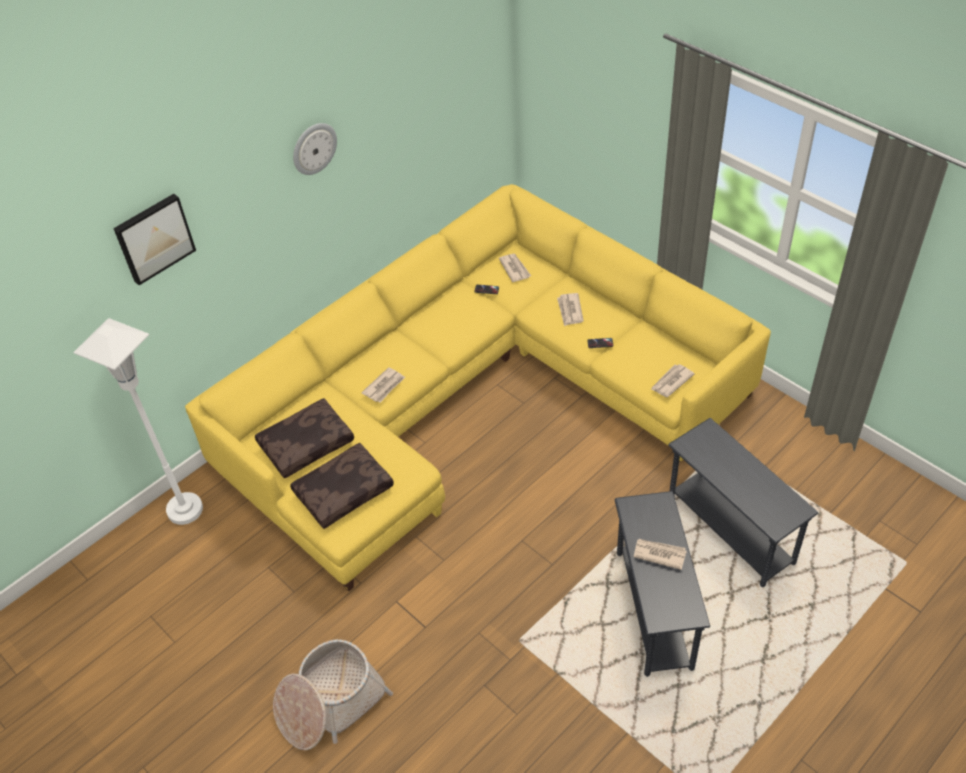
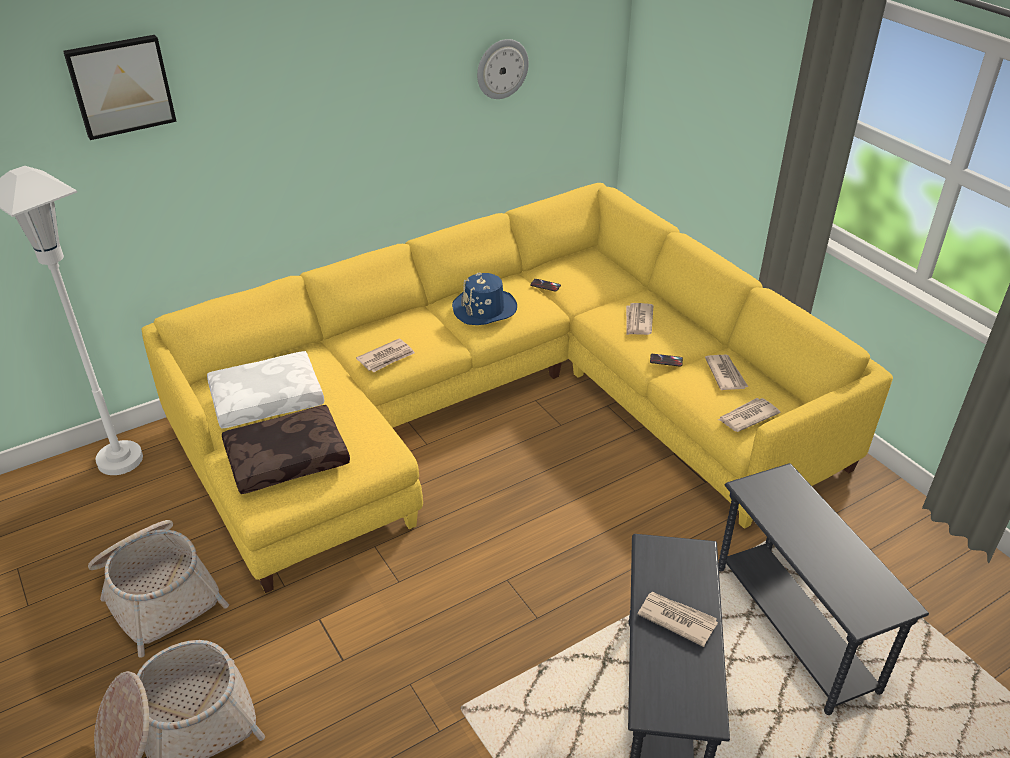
camera: 10 degrees right, 10 degrees down
brown pillow [255,398,354,478] -> white pillow [207,351,324,429]
wall clock [293,123,337,175] -> wall clock moved to [477,39,529,99]
newspaper [499,253,531,282] -> newspaper moved to [705,355,748,390]
none -> basket [88,520,229,658]
none -> blue hat [452,272,517,325]

